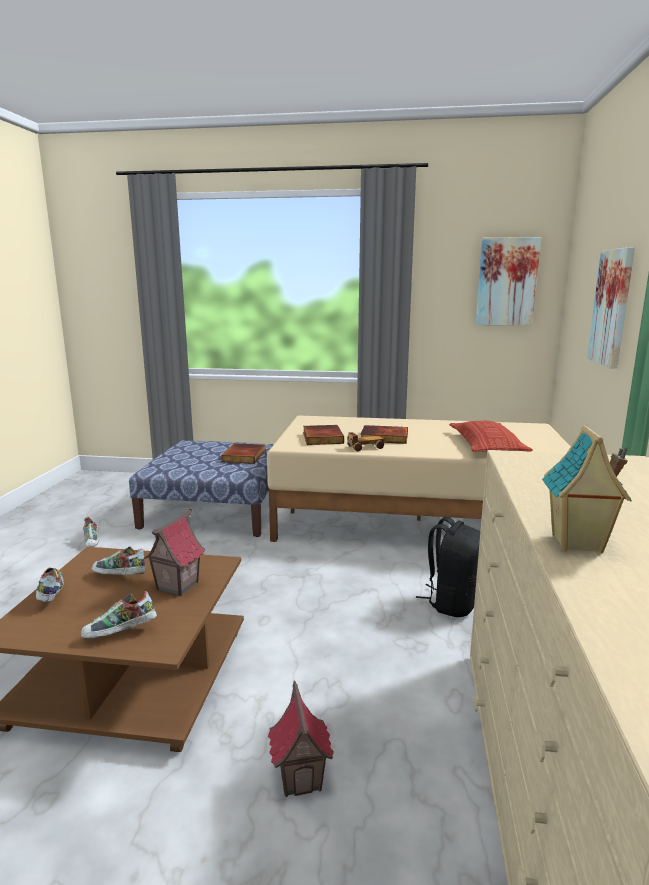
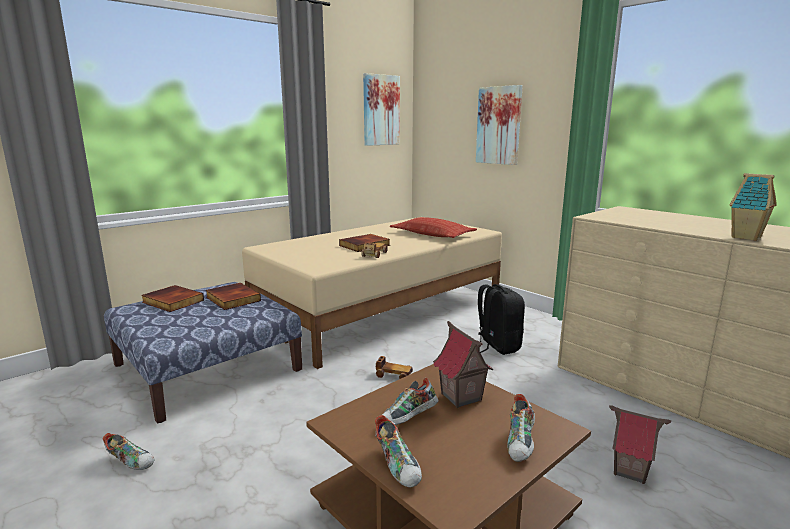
camera: 50 degrees left, 0 degrees up
shoe [36,567,64,602] -> shoe turned 135 degrees counterclockwise [375,415,422,488]
book [303,425,344,445] -> book moved to [141,285,204,312]
none -> toy car [376,356,413,379]

